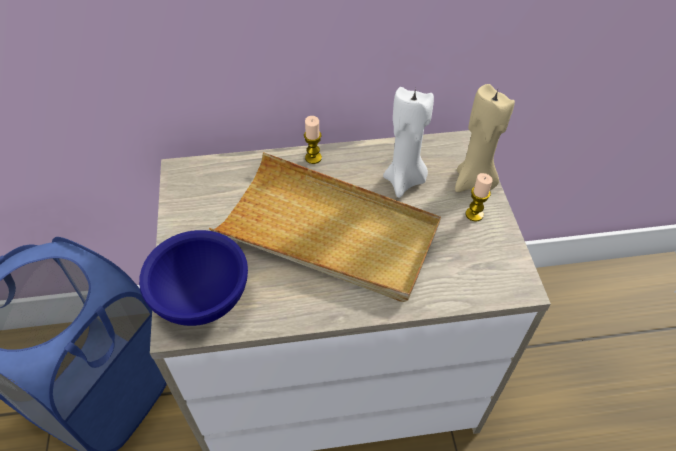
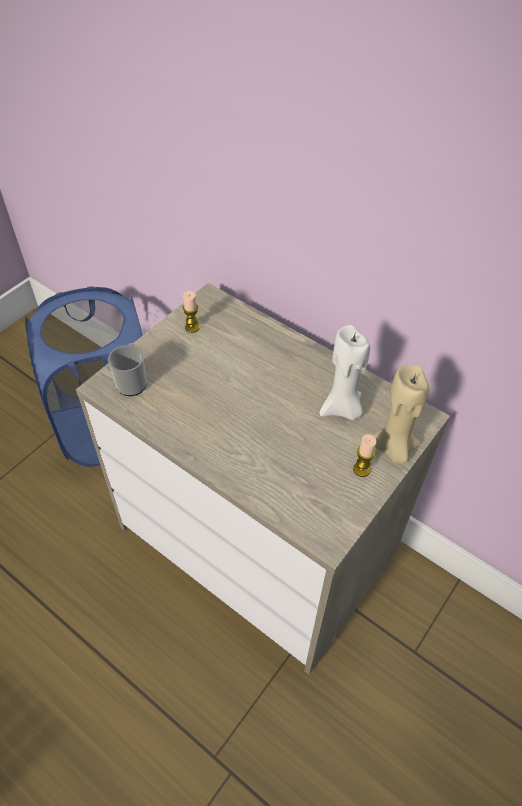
camera: 45 degrees right, 0 degrees up
blue bowl [139,230,248,326] -> mug [108,343,147,396]
beige tray [209,152,441,302] -> none
candle [304,116,322,164] -> candle moved to [183,291,200,333]

